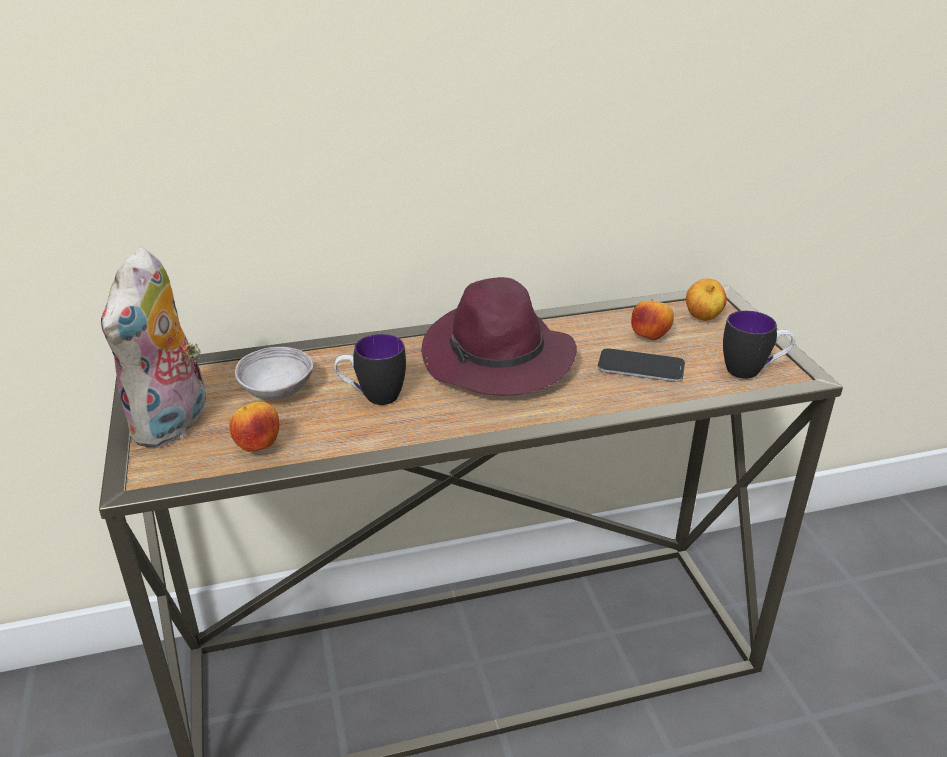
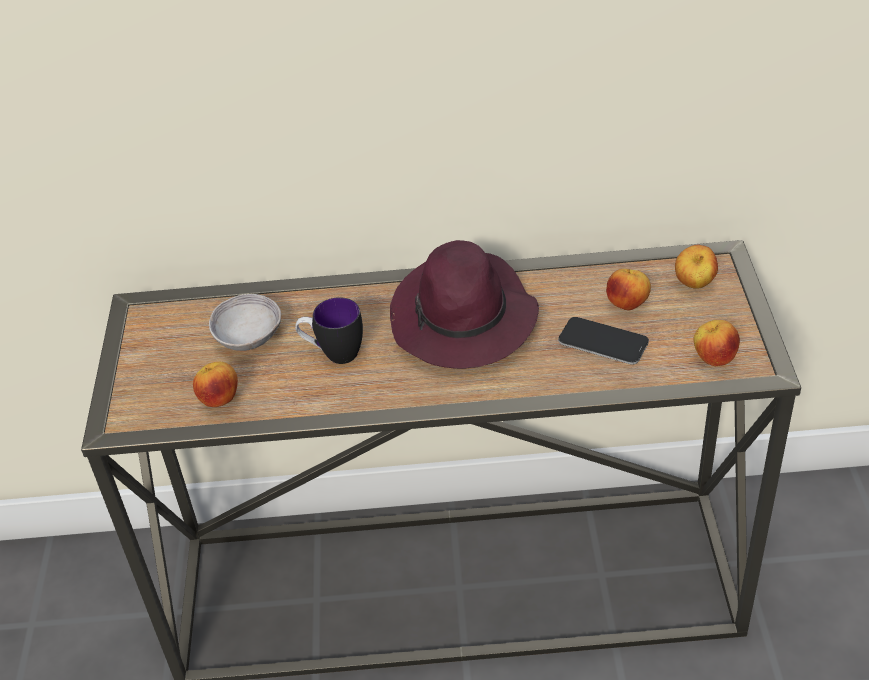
camera: 15 degrees right, 10 degrees up
plush toy [101,247,206,448] -> none
mug [723,310,794,379] -> apple [694,320,740,366]

